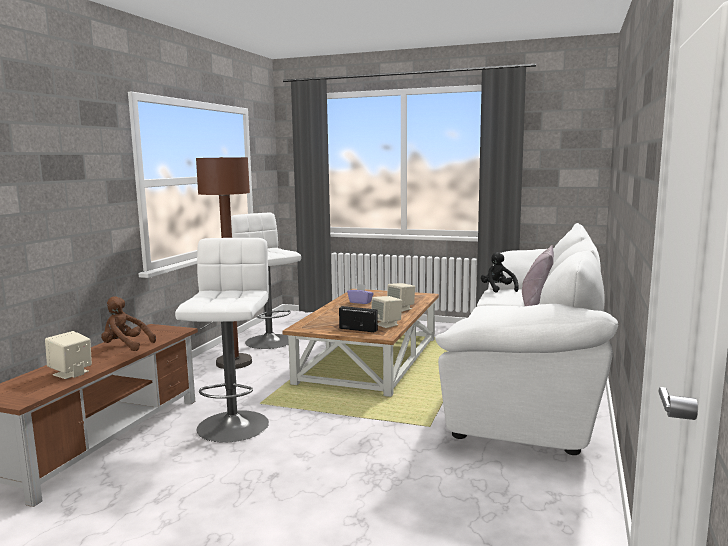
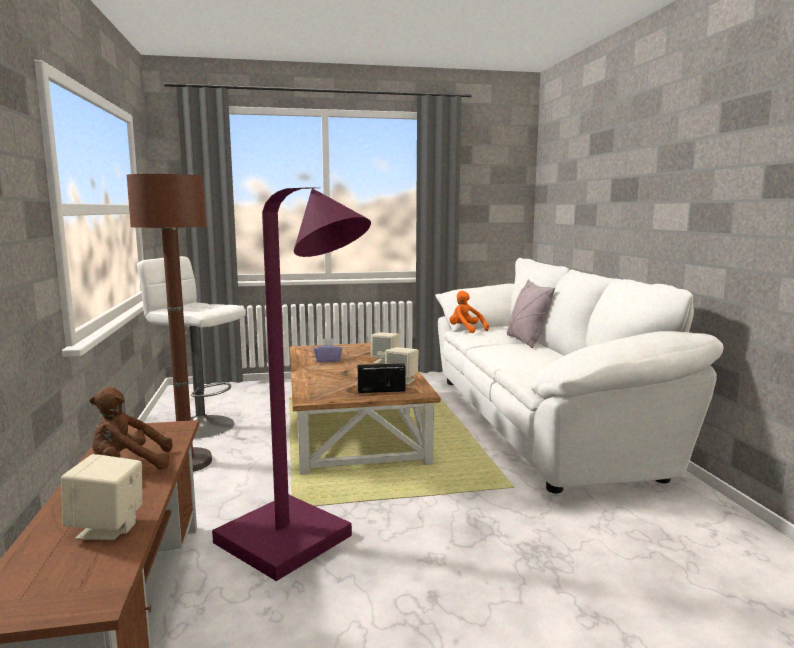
camera: 30 degrees left, 0 degrees up
white stool [175,238,269,443] -> purple floor lamp [212,187,371,581]
black plush toy [481,252,519,293] -> orange plush toy [450,291,489,333]

